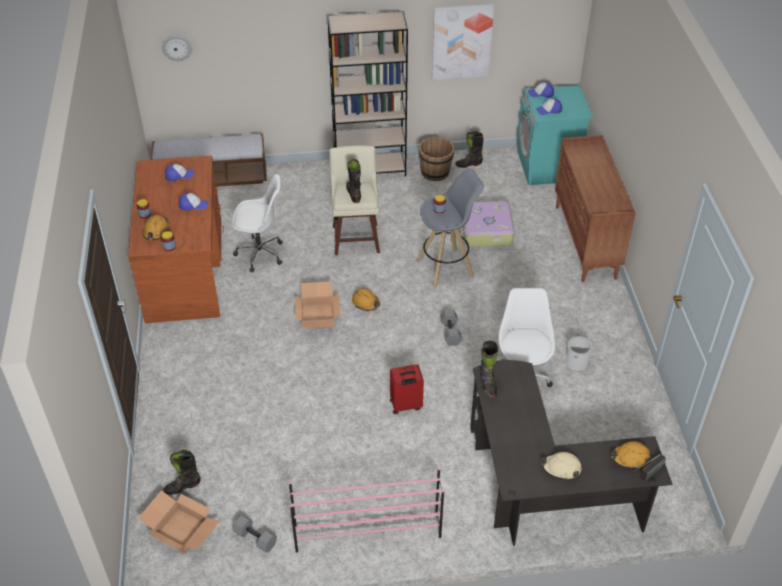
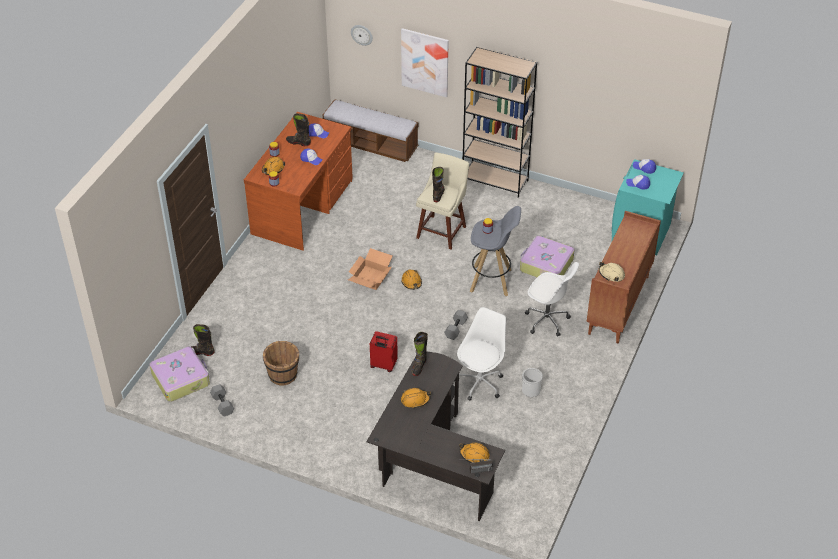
camera: 30 degrees right, 0 degrees up
cardboard box [138,490,220,554] -> suitcase [149,346,210,402]
white office chair [232,174,283,272] -> white office chair moved to [525,262,579,336]
pink shoe rack [289,467,444,554] -> none
brown bucket [418,137,455,181] -> brown bucket moved to [263,341,299,386]
picture [432,4,494,80] -> picture moved to [401,28,449,97]
black boot [455,131,483,168] -> black boot moved to [286,113,311,146]
beige hard hat [542,452,582,480] -> beige hard hat moved to [599,262,625,282]
none -> orange hard hat [401,388,431,409]

